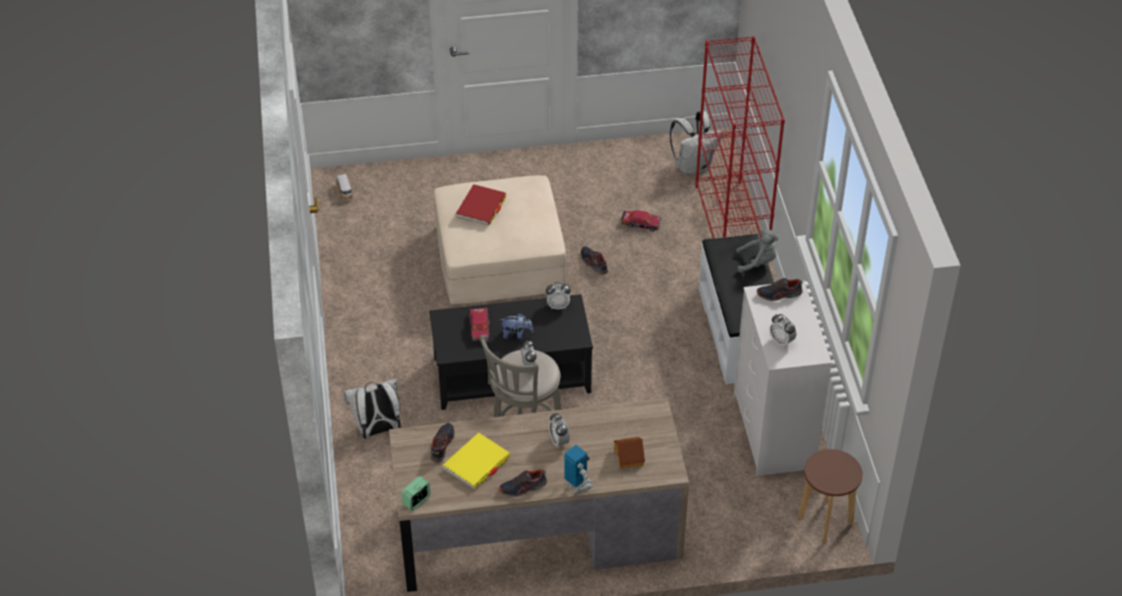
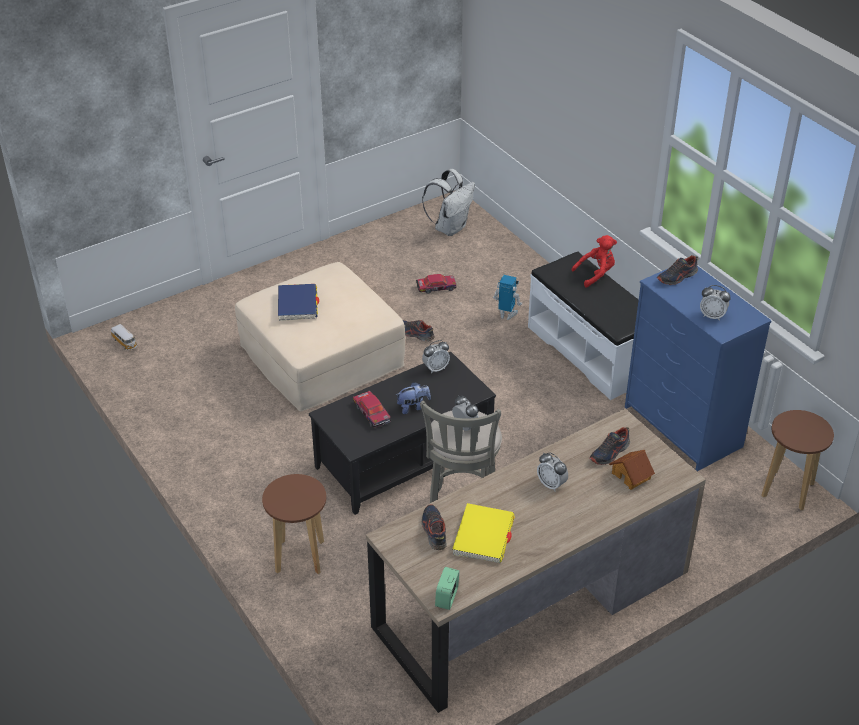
camera: 25 degrees left, 5 degrees down
white backpack [344,379,401,439] -> brown stool [262,474,326,574]
red book [456,184,506,226] -> blue book [278,284,319,321]
shoe [499,469,547,497] -> shoe moved to [589,427,630,465]
toy robot [563,445,593,493] -> toy robot moved to [493,275,522,320]
red bookcase [695,36,785,238] -> none
white dresser [733,281,832,476] -> blue dresser [625,266,772,471]
grey plush toy [736,230,778,273] -> red plush toy [571,235,617,287]

